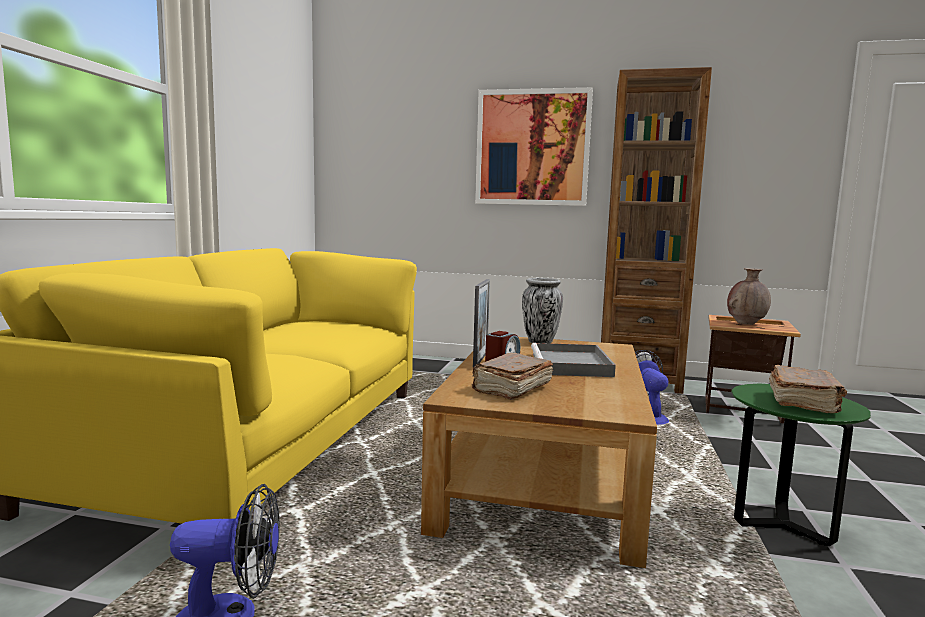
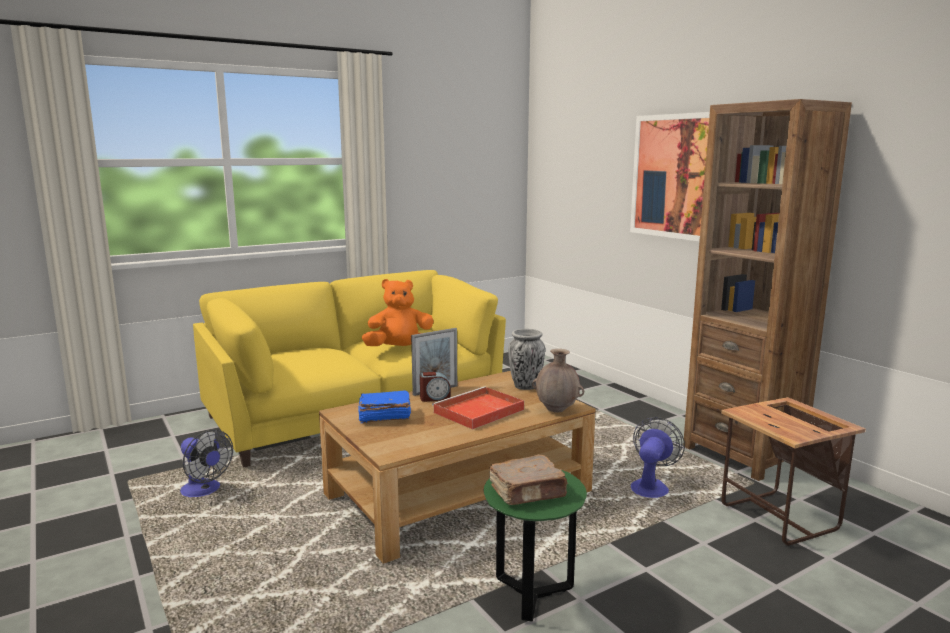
camera: 45 degrees right, 5 degrees up
brown book [472,353,553,400] -> blue book [358,391,411,423]
grey tray [531,343,616,377] -> red tray [432,386,524,429]
brown vase [727,268,771,325] -> brown vase moved to [532,349,584,413]
none -> orange plush toy [362,279,434,346]

